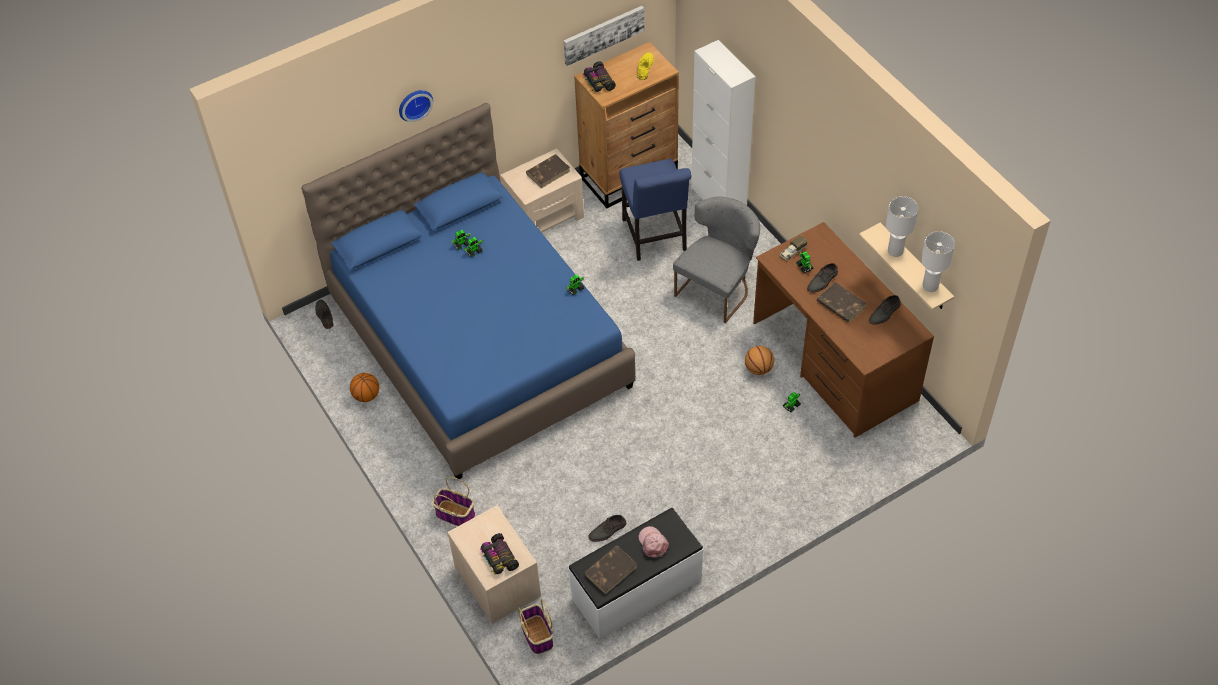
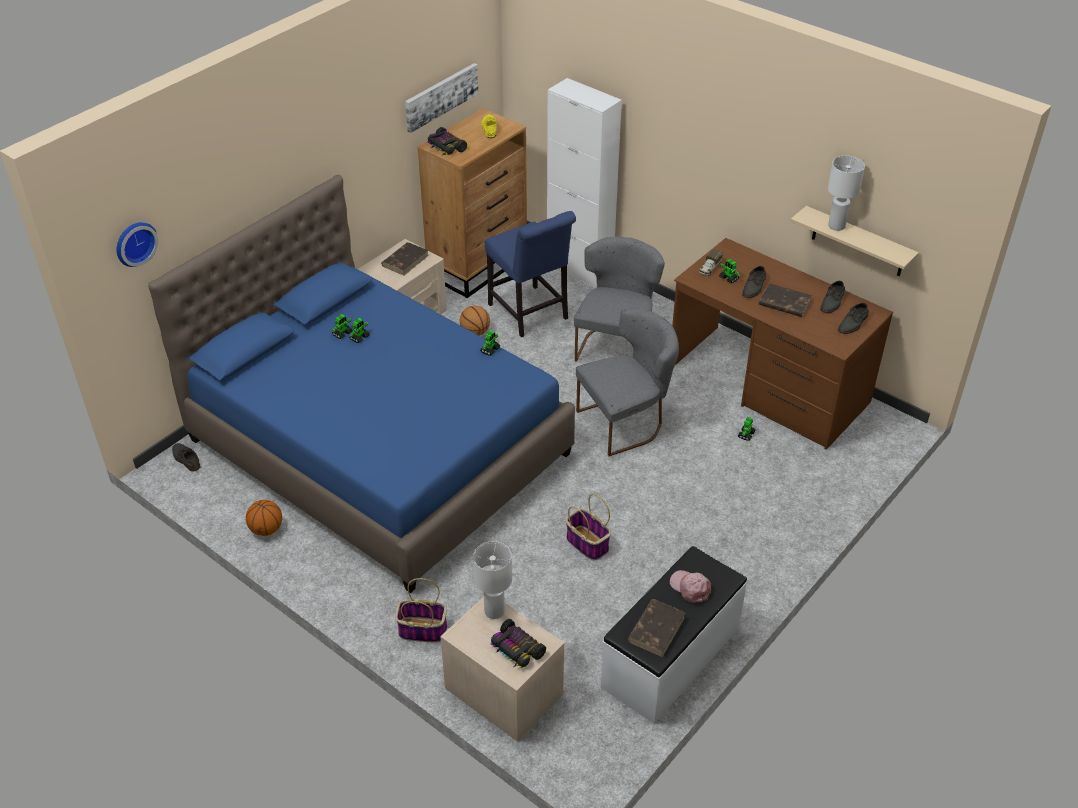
camera: 20 degrees left, 10 degrees down
wall clock [399,90,433,122] -> wall clock moved to [116,222,158,267]
basket [518,600,553,654] -> basket moved to [566,494,611,560]
grey shoe [588,515,626,542] -> grey shoe moved to [838,303,869,334]
basketball [745,346,774,375] -> basketball moved to [460,306,490,336]
white table lamp [921,231,955,292] -> white table lamp moved to [473,541,512,619]
none -> grey chair [576,309,679,456]

